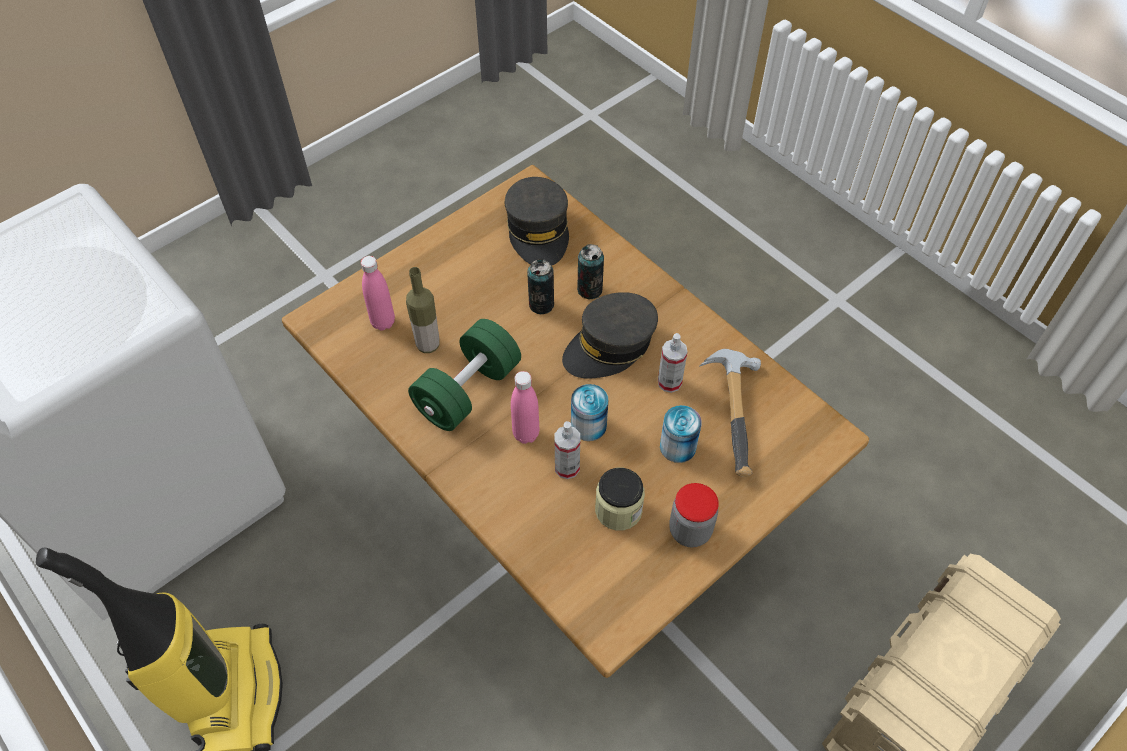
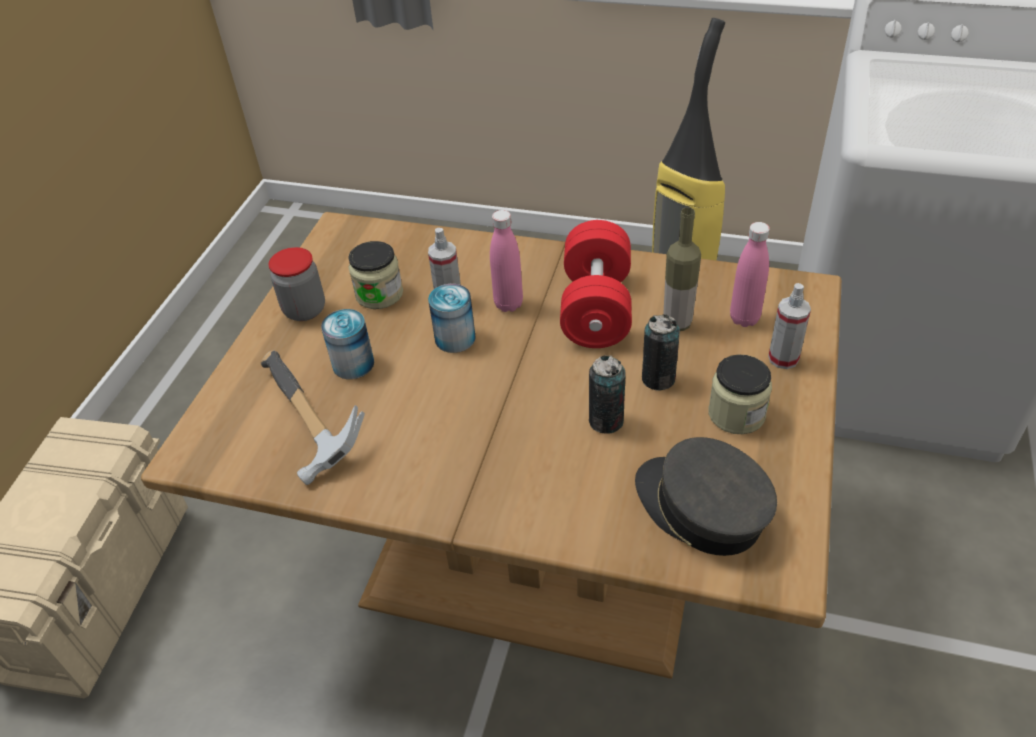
camera: 150 degrees right, 10 degrees down
green dumbbell [408,319,521,431] -> red dumbbell [560,220,632,348]
grey cap [562,292,658,379] -> none
can [577,244,604,299] -> can moved to [642,314,680,391]
spray bottle [658,333,687,393] -> spray bottle moved to [768,283,811,369]
none -> jar [708,354,772,434]

